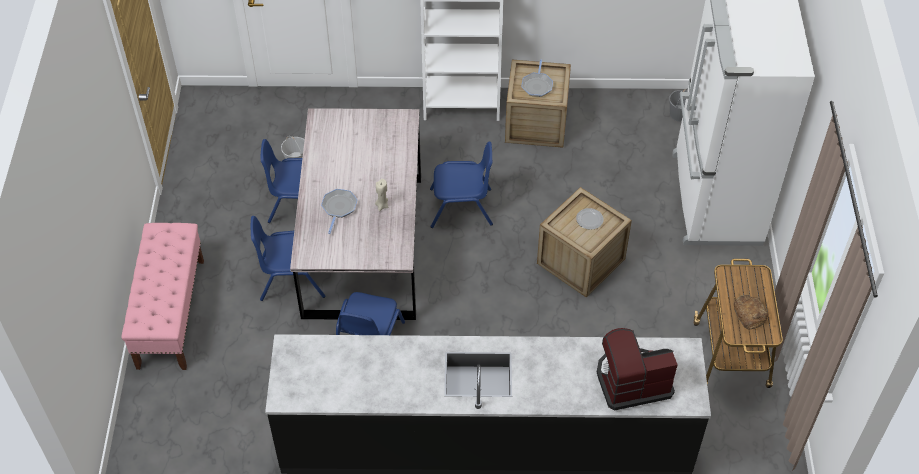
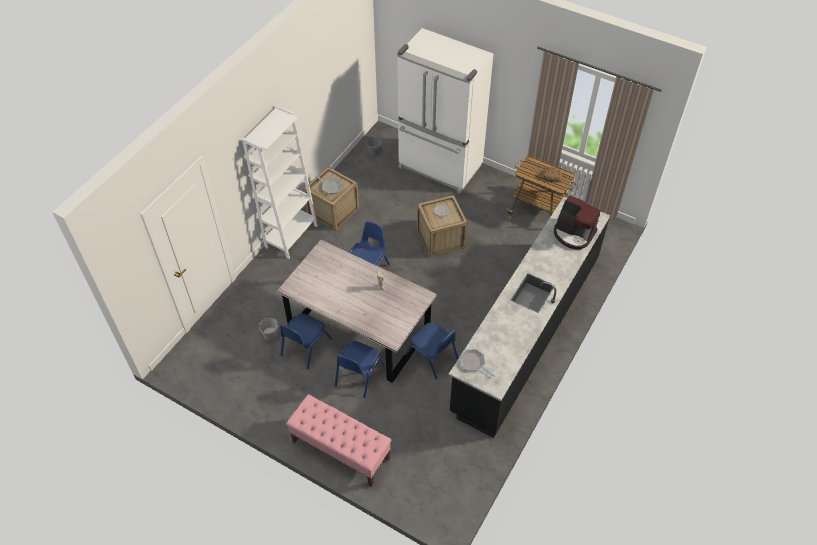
camera: 60 degrees left, 0 degrees up
frying pan [321,189,357,234] -> frying pan moved to [460,349,495,377]
coffee machine [597,328,677,410] -> coffee machine turned 75 degrees counterclockwise [554,195,601,250]

